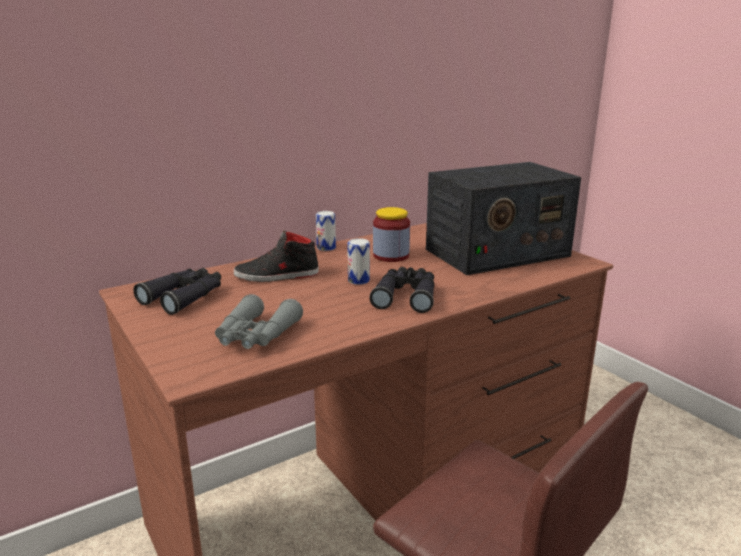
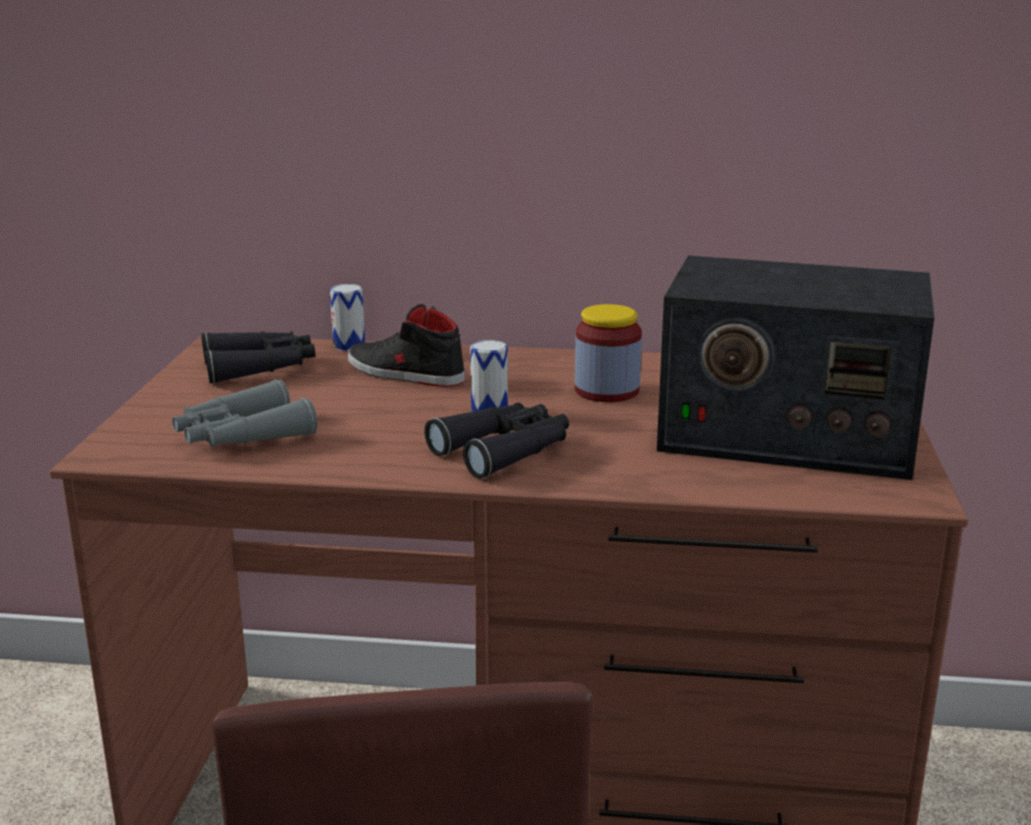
camera: 40 degrees right, 0 degrees up
can [316,211,336,251] -> can moved to [330,284,365,351]

